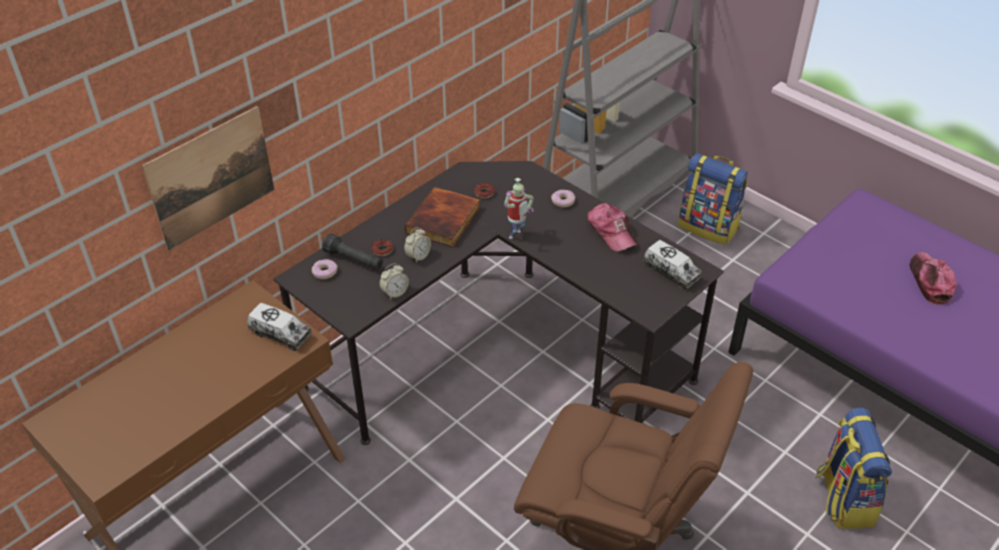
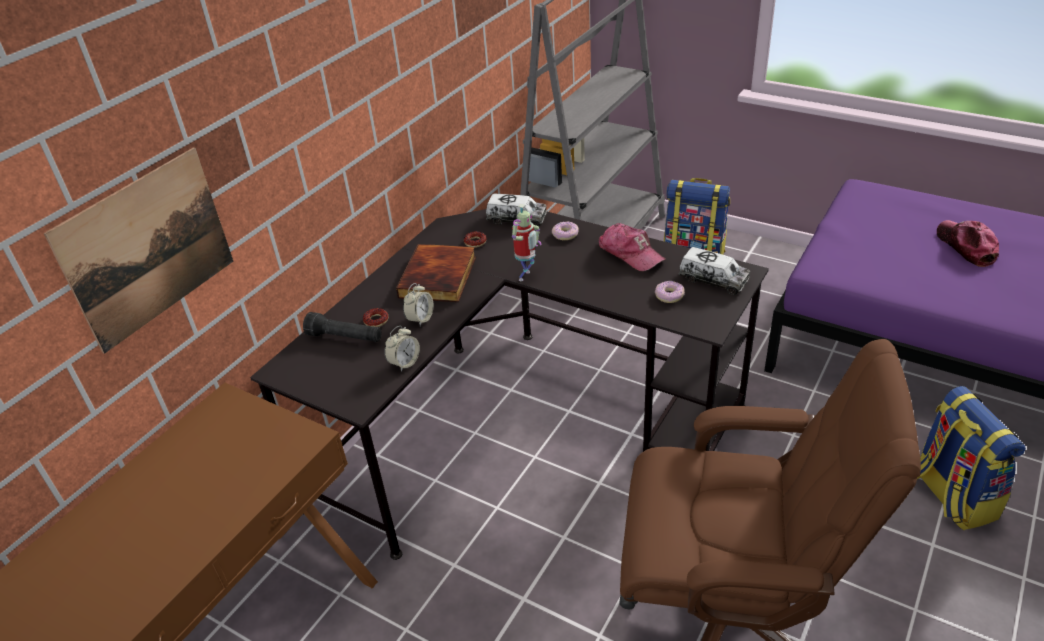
camera: 10 degrees left, 5 degrees down
toy truck [247,303,311,351] -> toy truck moved to [486,194,547,226]
donut [312,259,337,279] -> donut moved to [655,281,685,303]

